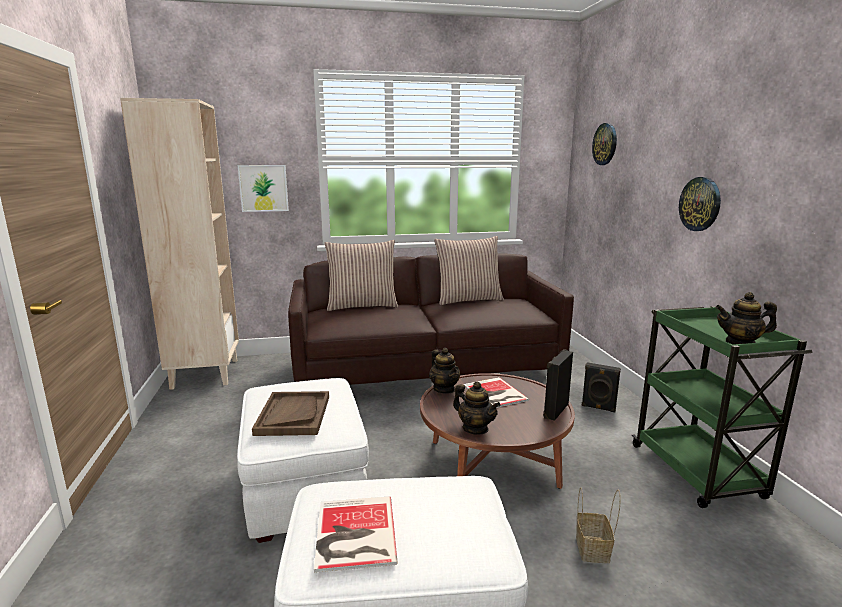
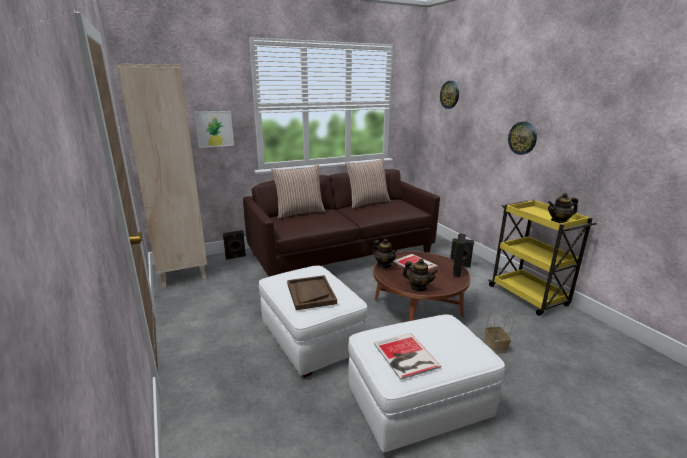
camera: 15 degrees left, 5 degrees up
green cart [632,306,812,508] -> yellow cart [489,200,597,316]
none -> black speaker [223,230,246,260]

